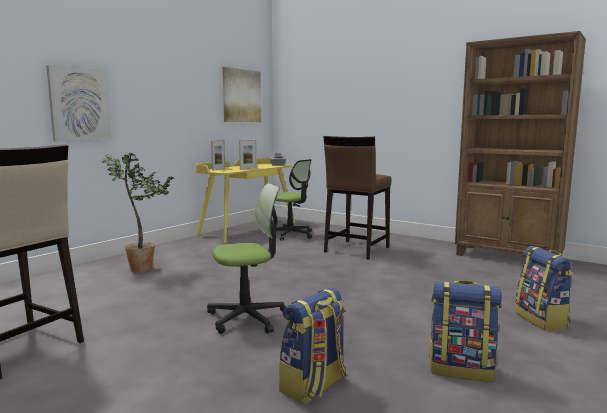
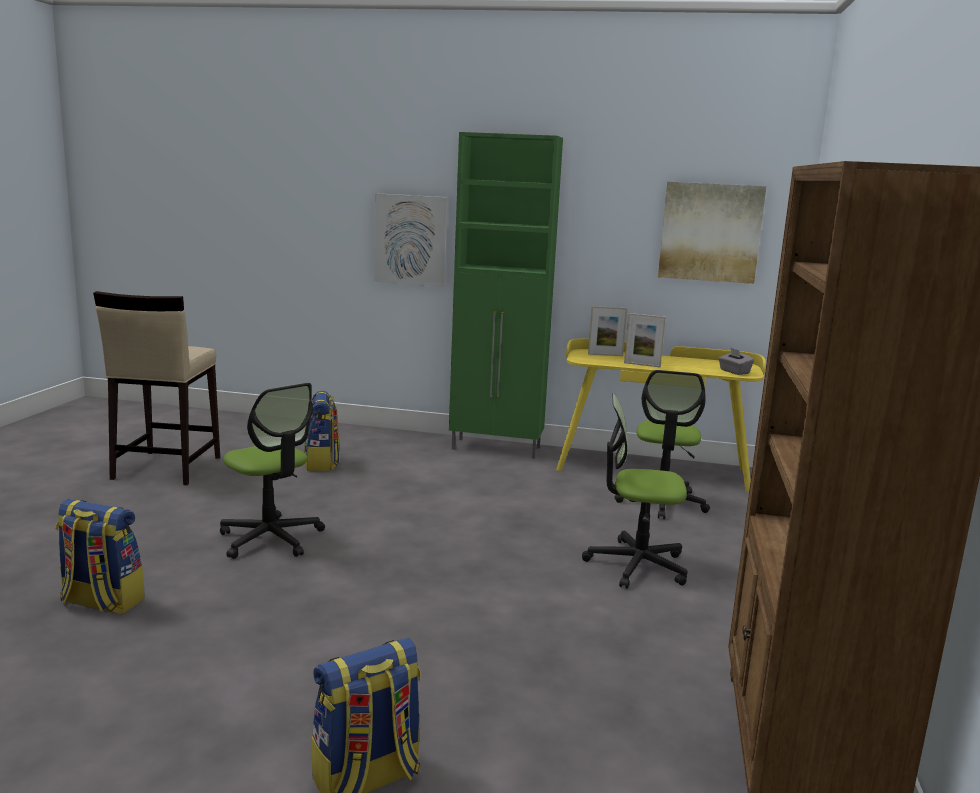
camera: 65 degrees right, 5 degrees up
potted plant [101,153,174,273] -> none
brown stool [323,136,391,260] -> office chair [582,393,687,589]
backpack [429,280,502,381] -> backpack moved to [304,391,340,471]
none -> green cabinet [449,132,563,459]

